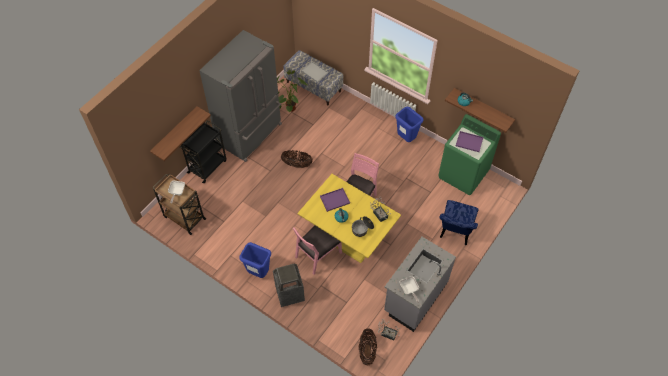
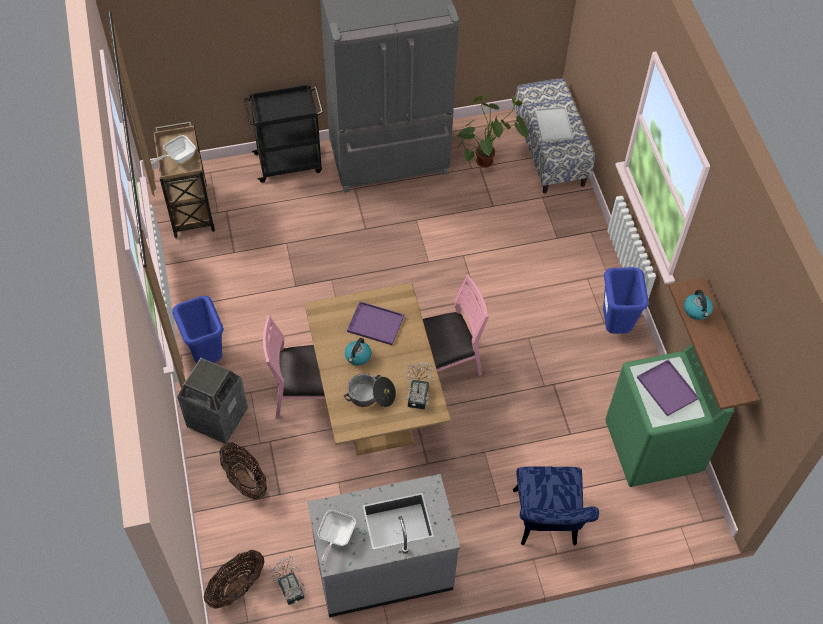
camera: 40 degrees right, 0 degrees up
shelf [150,106,211,161] -> none
basket [281,150,313,168] -> basket moved to [219,442,267,500]
yellow dining table [298,174,401,263] -> brown dining table [305,283,451,455]
blue chair [439,200,478,245] -> blue chair turned 60 degrees counterclockwise [513,467,599,546]

